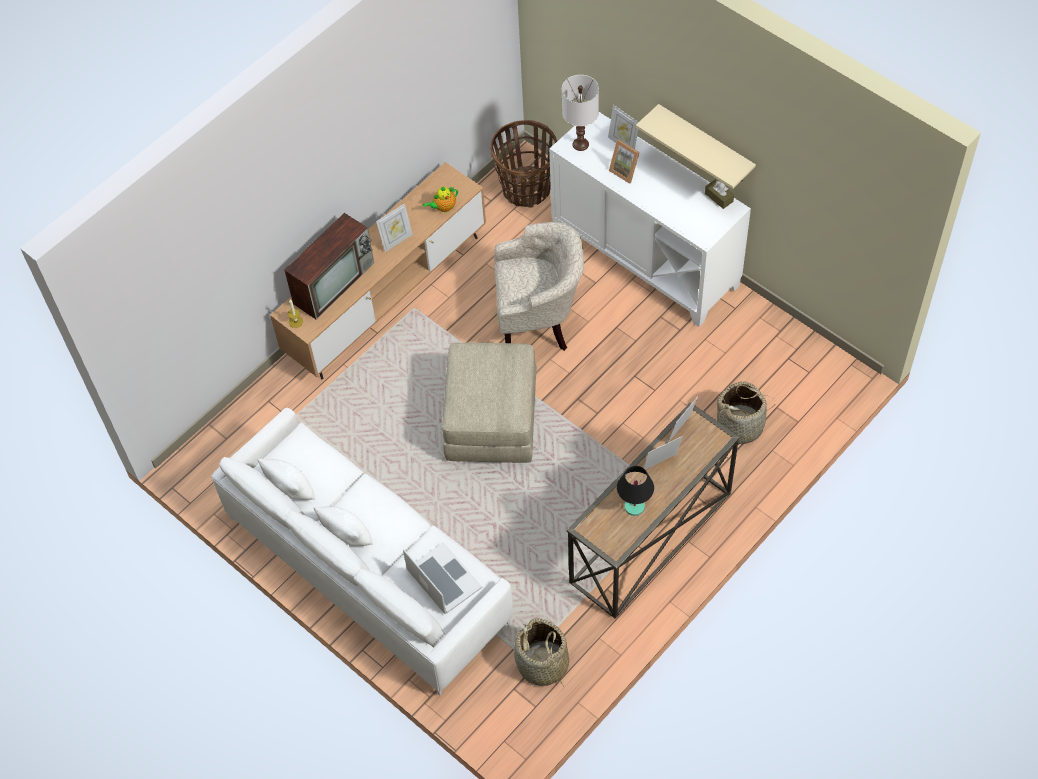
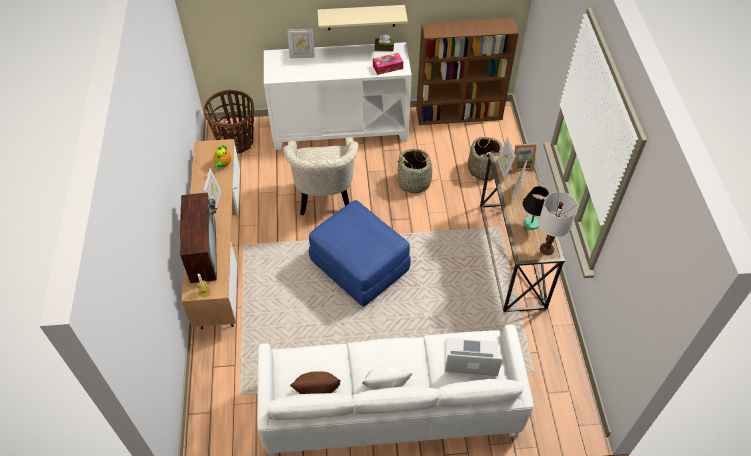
camera: 50 degrees left, 5 degrees down
white pillow [257,459,315,500] -> brown pillow [290,371,341,394]
beige ottoman [442,343,537,463] -> blue ottoman [309,200,411,307]
beige armchair [494,222,584,351] -> beige armchair turned 135 degrees clockwise [283,137,358,216]
basket [514,618,569,687] -> basket moved to [394,149,440,193]
white table lamp [562,75,599,151] -> white table lamp moved to [539,192,578,255]
picture frame [609,139,640,184] -> picture frame moved to [513,143,537,172]
none -> tissue box [373,53,403,75]
none -> brown bookcase [416,18,519,125]

